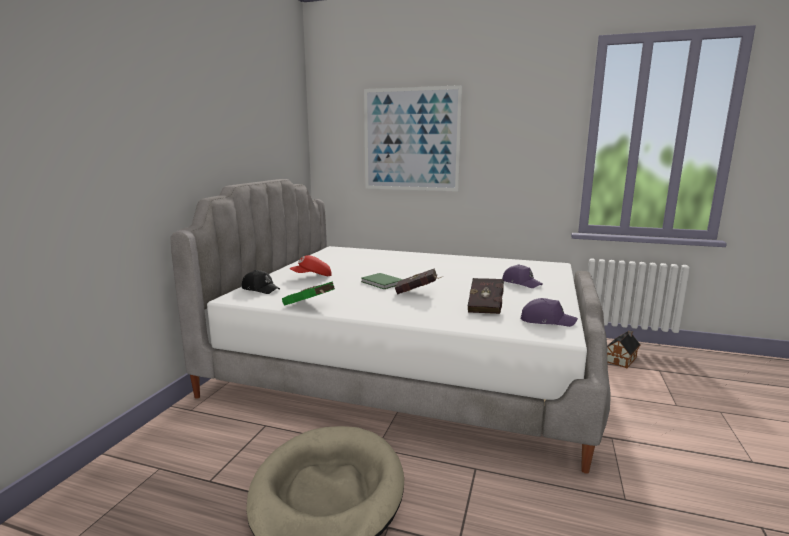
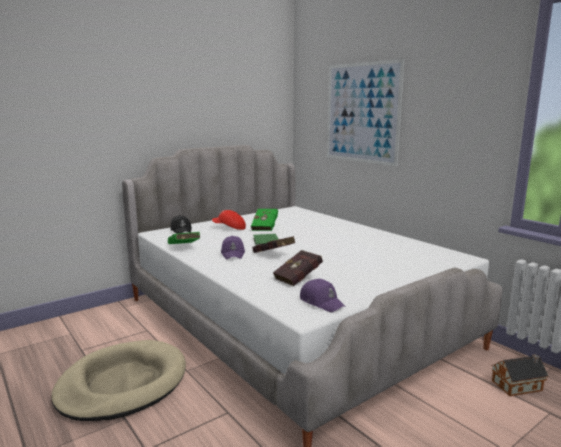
camera: 35 degrees right, 0 degrees up
purple cap [502,264,543,288] -> purple cap moved to [221,236,245,260]
none -> green book [251,209,278,231]

